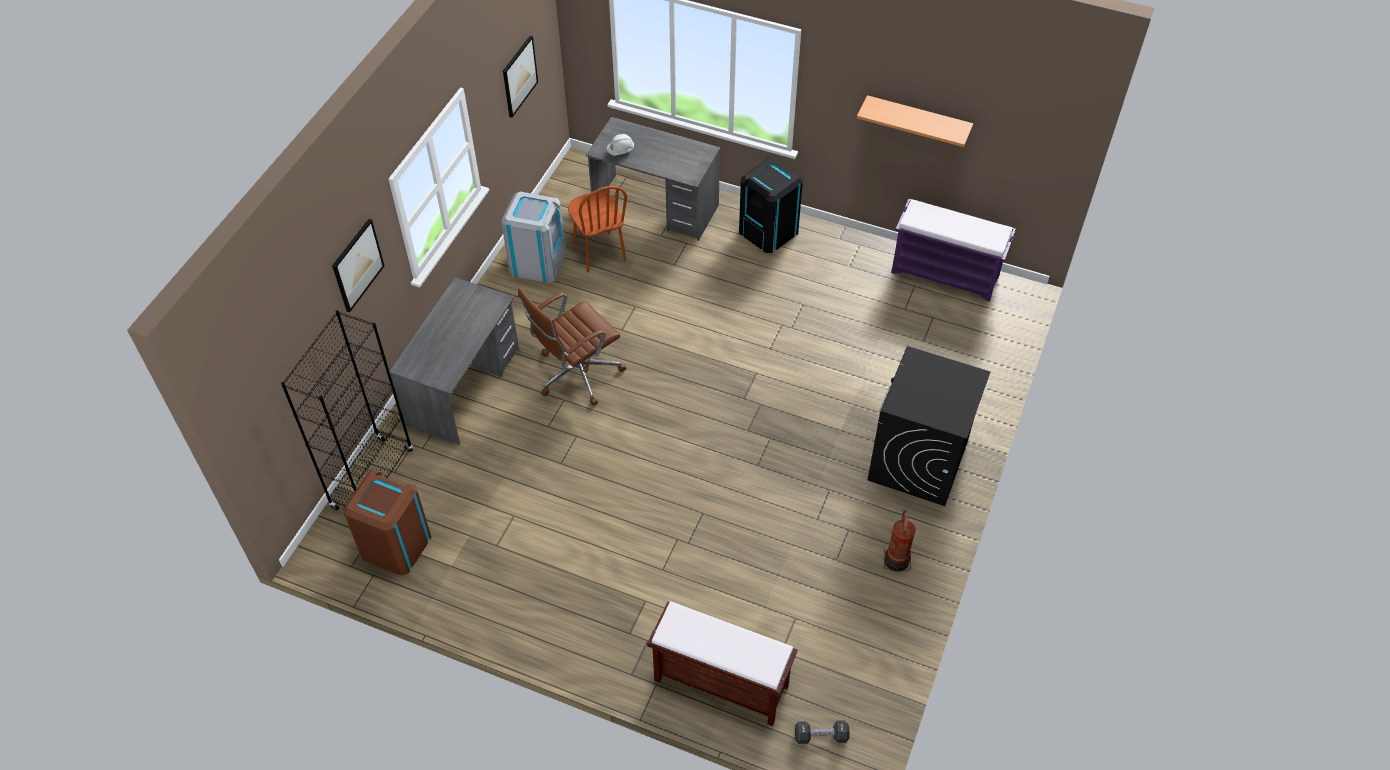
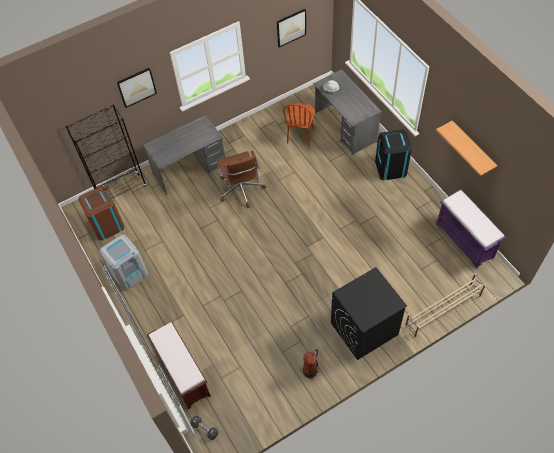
camera: 40 degrees right, 5 degrees up
grey trash can [501,191,566,283] -> grey trash can moved to [99,234,148,291]
brown office chair [518,288,626,406] -> brown office chair turned 105 degrees counterclockwise [217,151,266,208]
none -> beige shoe rack [405,274,485,337]

